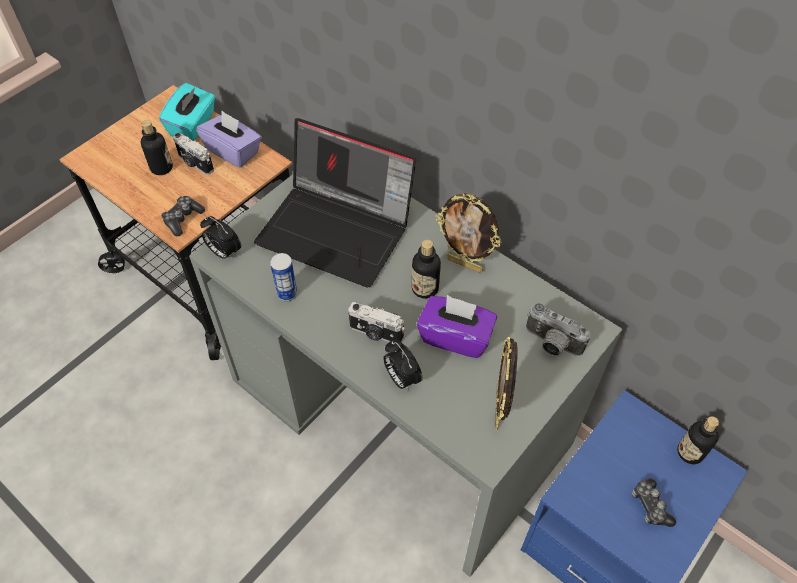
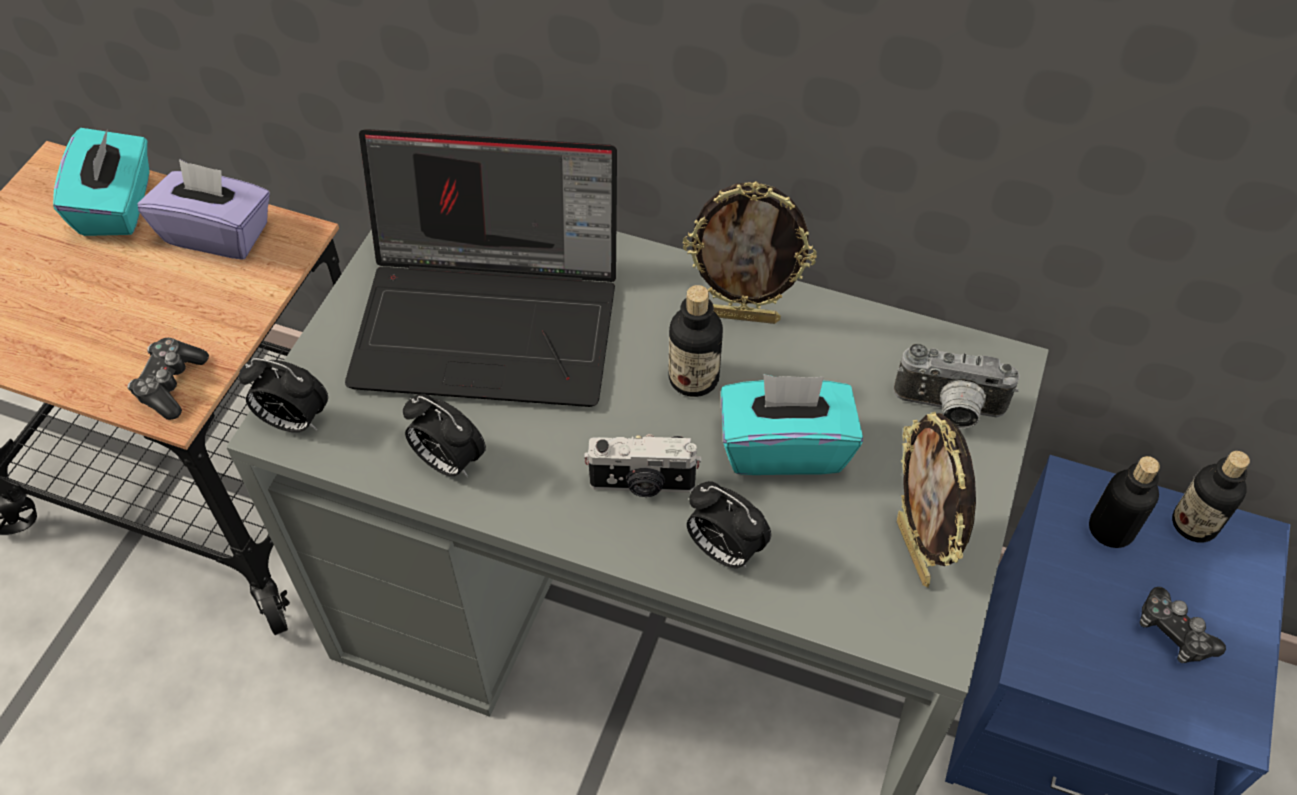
camera: 20 degrees left, 0 degrees up
bottle [141,120,173,175] -> bottle moved to [1089,456,1160,548]
camera [173,132,214,175] -> none
can [270,253,297,302] -> alarm clock [403,394,486,478]
purple tissue box [417,295,497,358] -> turquoise tissue box [721,374,863,475]

